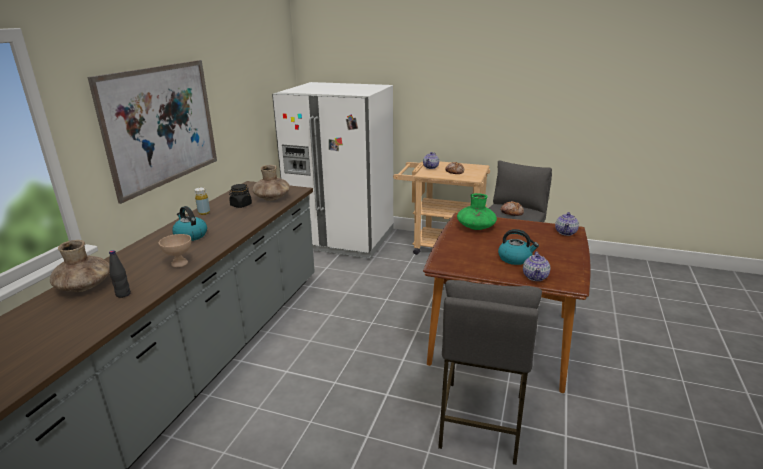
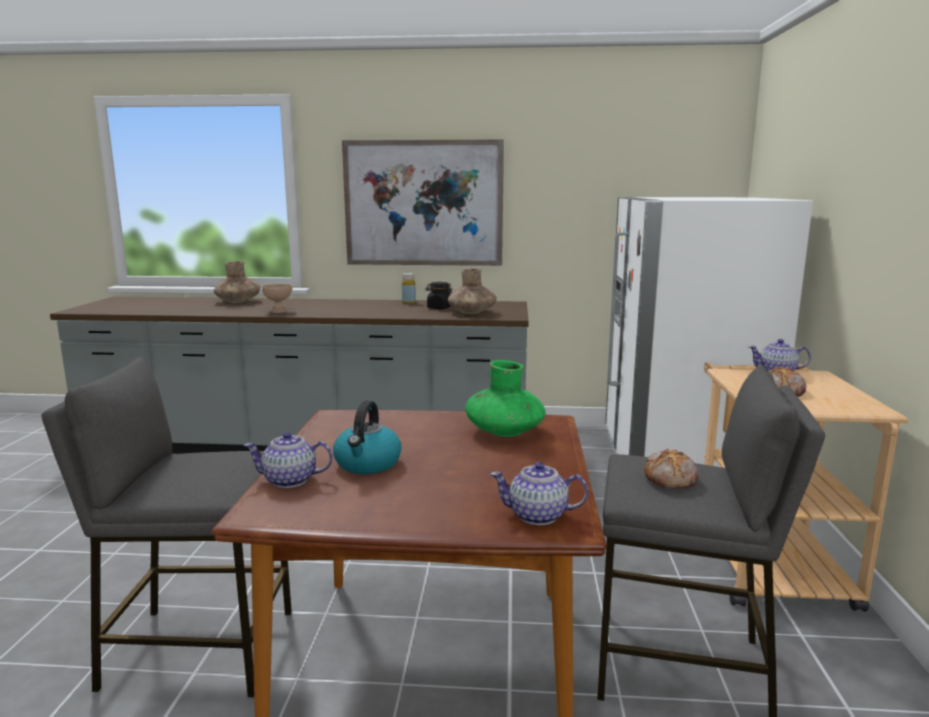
camera: 75 degrees right, 10 degrees down
black bottle [109,250,131,298] -> none
kettle [172,206,207,241] -> none

